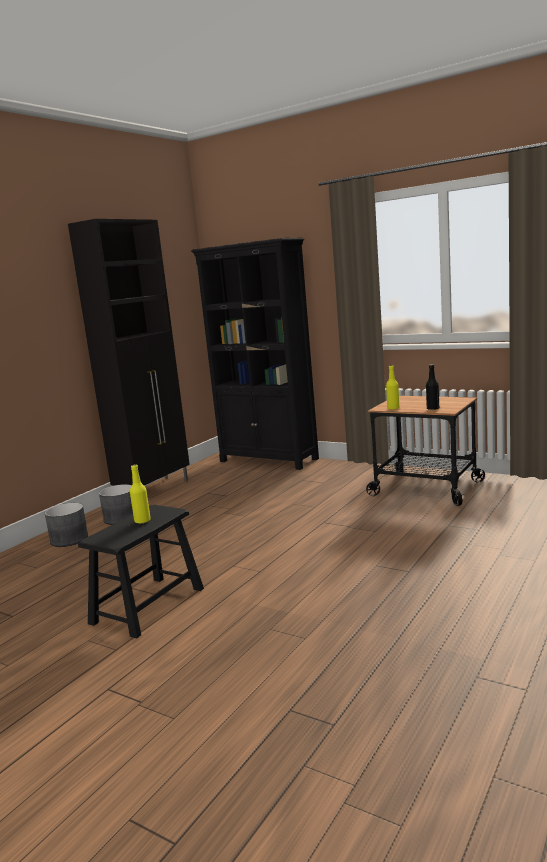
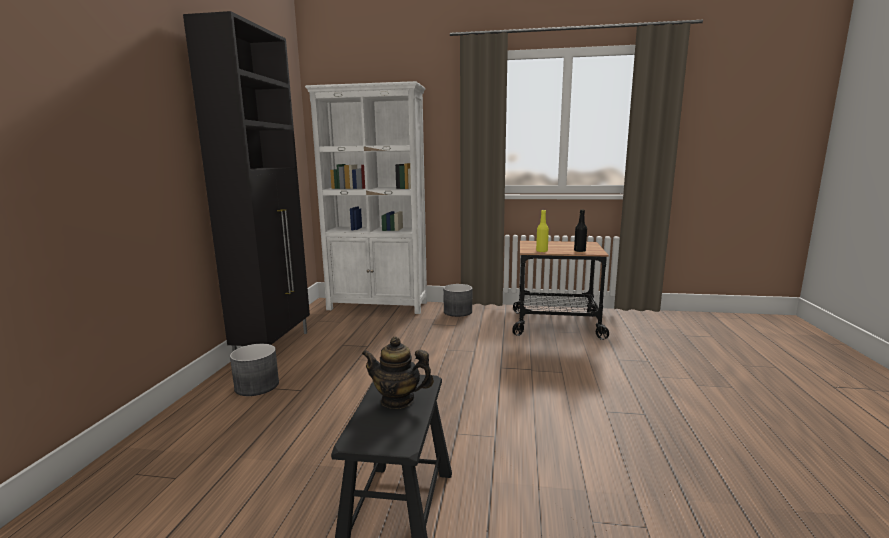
camera: 25 degrees left, 0 degrees up
grey planter [45,503,88,547] -> grey planter moved to [443,284,472,317]
yellow bottle [130,464,151,524] -> teapot [362,337,434,409]
black bookcase [191,237,319,470] -> white bookcase [305,81,427,314]

